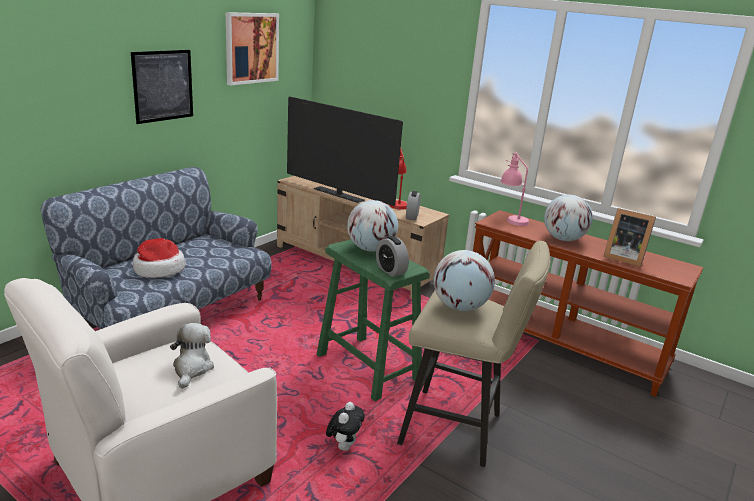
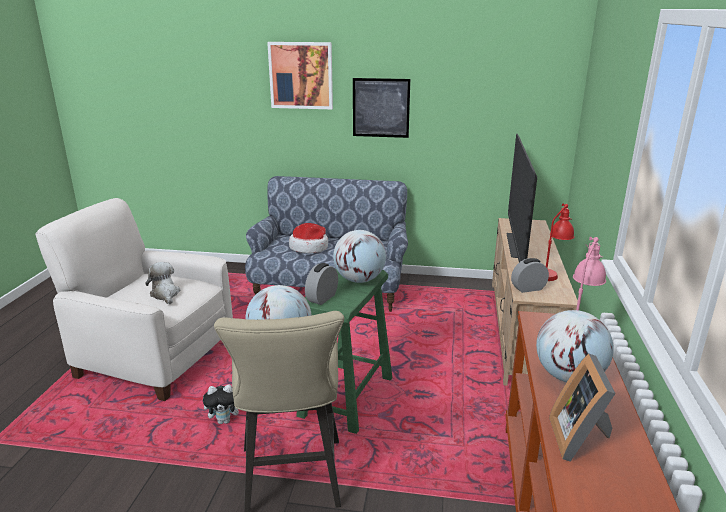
camera: 65 degrees right, 0 degrees up
plush toy [170,323,214,389] -> plush toy turned 90 degrees counterclockwise [145,262,180,304]
picture [226,12,279,86] -> picture moved to [267,42,333,109]

